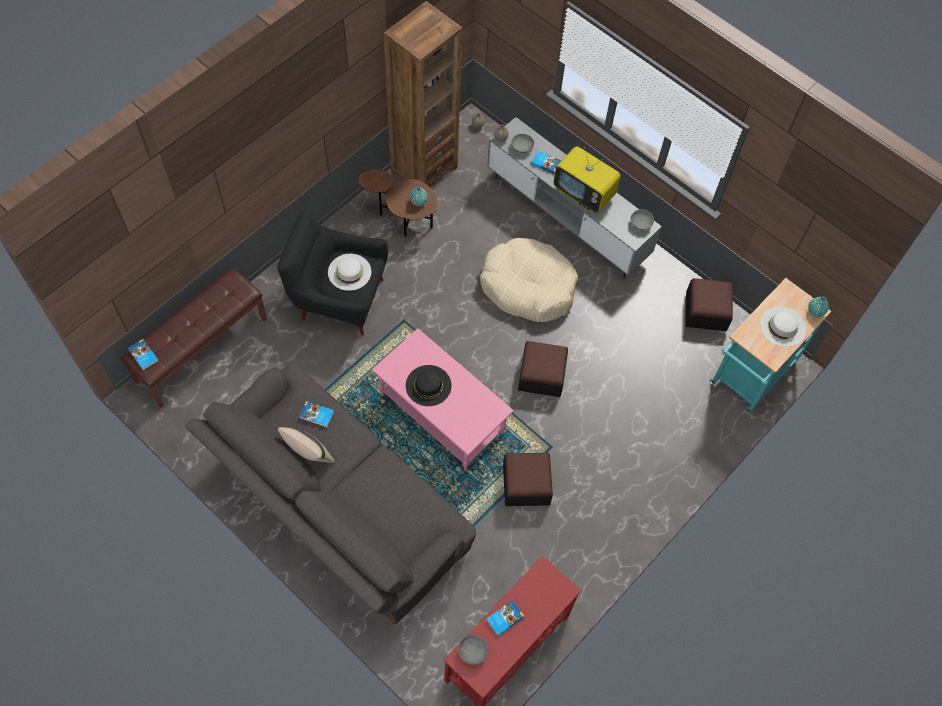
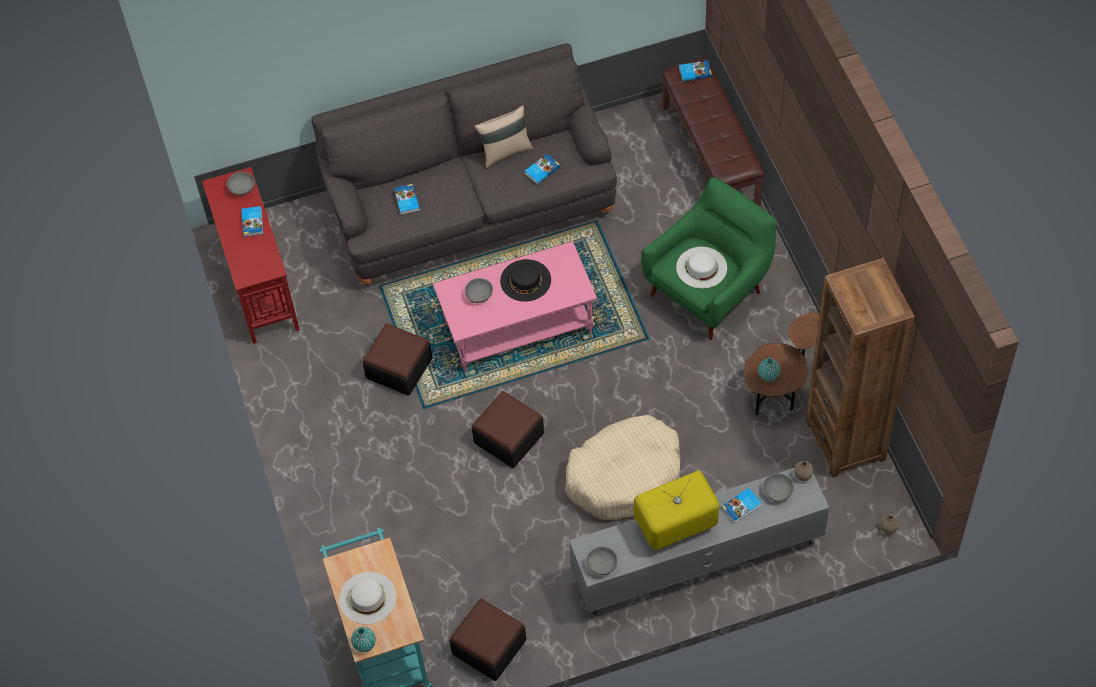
camera: 125 degrees right, 5 degrees down
black armchair [277,211,388,335] -> green armchair [641,177,777,340]
none -> book [394,184,420,215]
none -> grey bowl [465,278,493,303]

